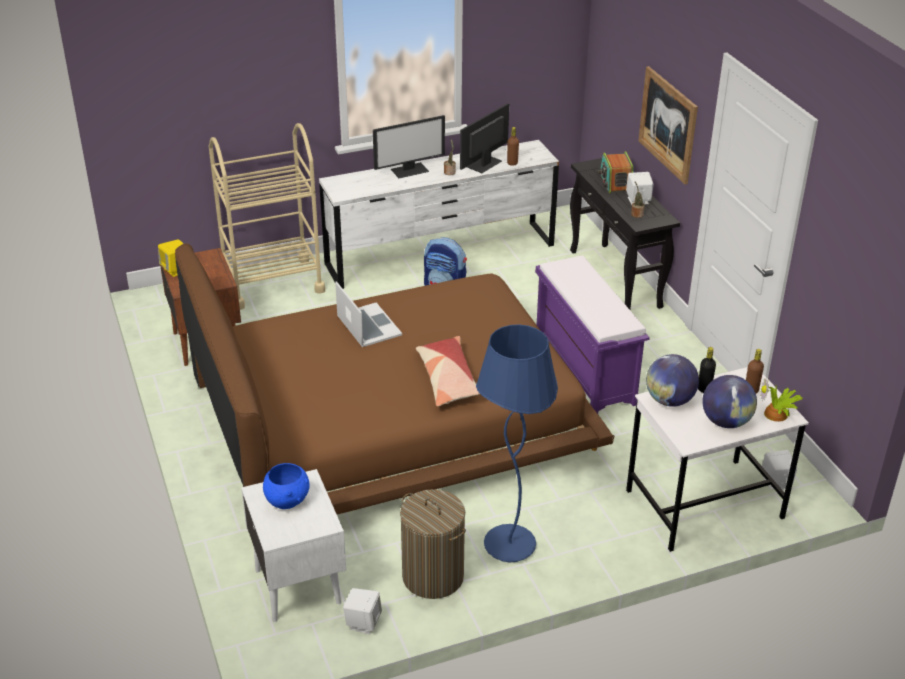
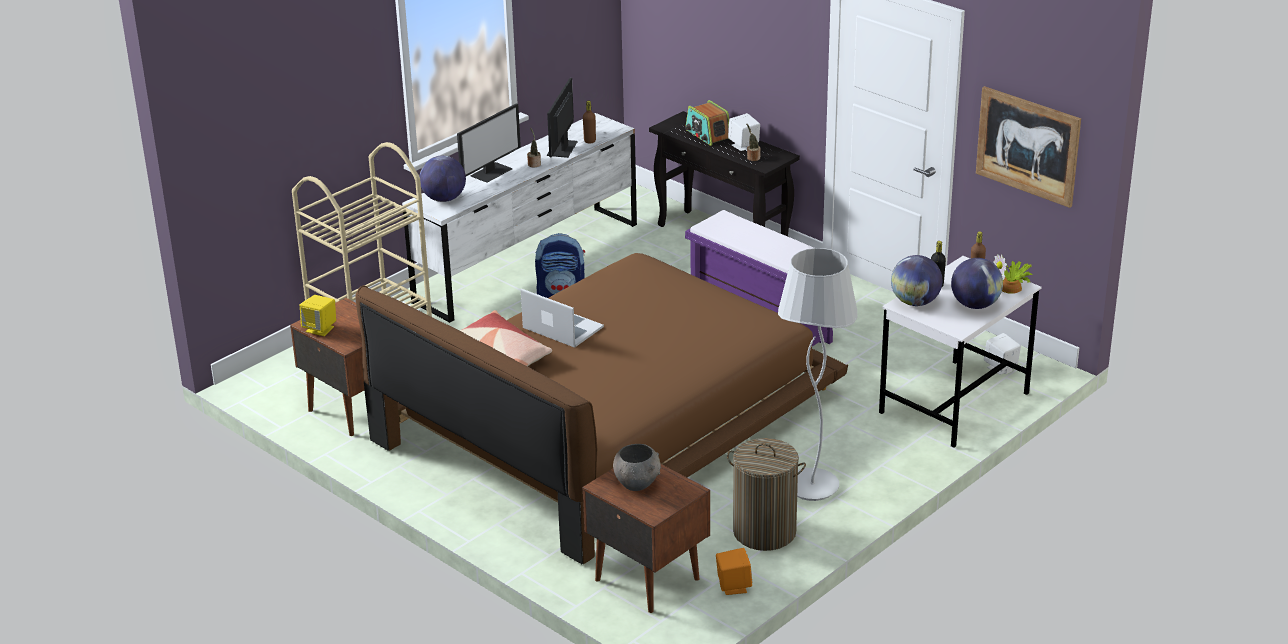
camera: 25 degrees left, 5 degrees down
white nightstand [241,469,346,622] -> brown nightstand [583,464,710,613]
blue bowl [263,463,310,509] -> grey bowl [613,444,661,491]
white speaker [343,588,382,634] -> orange speaker [716,548,752,595]
pillow [416,336,480,407] -> pillow moved to [460,310,552,367]
blue floor lamp [476,324,558,562] -> white floor lamp [778,248,857,501]
picture [638,66,698,184] -> picture moved to [976,86,1081,208]
none -> globe [420,156,466,202]

